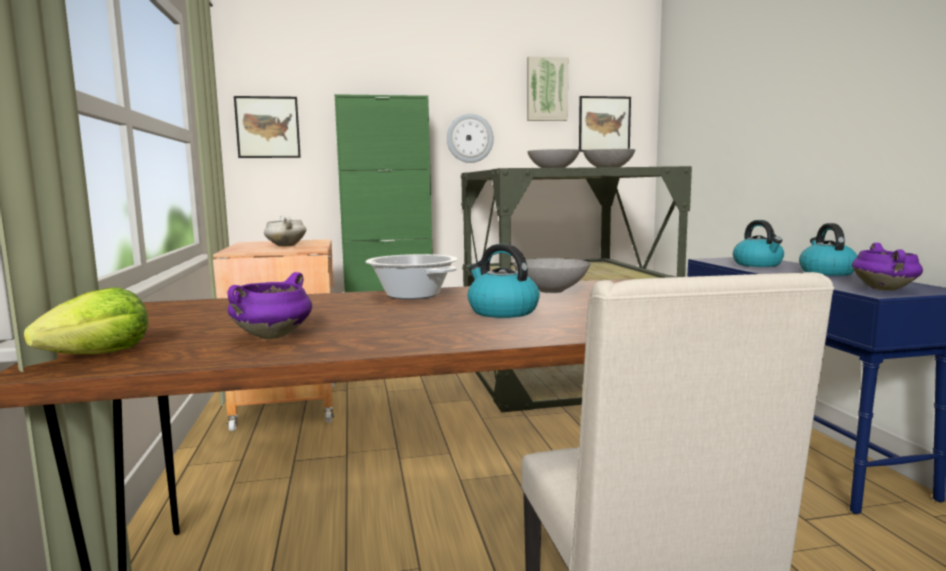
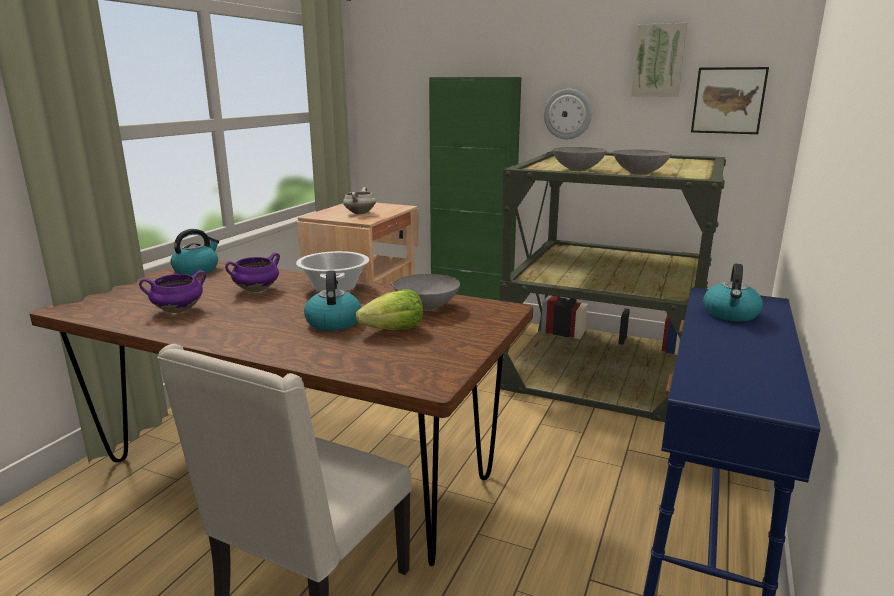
camera: 35 degrees right, 10 degrees up
lettuce [24,287,148,354] -> lettuce moved to [356,289,423,330]
picture [234,96,301,158] -> none
kettle [799,223,858,276] -> kettle moved to [170,229,219,275]
purple cooking pot [852,243,923,291] -> purple cooking pot moved to [225,252,280,292]

